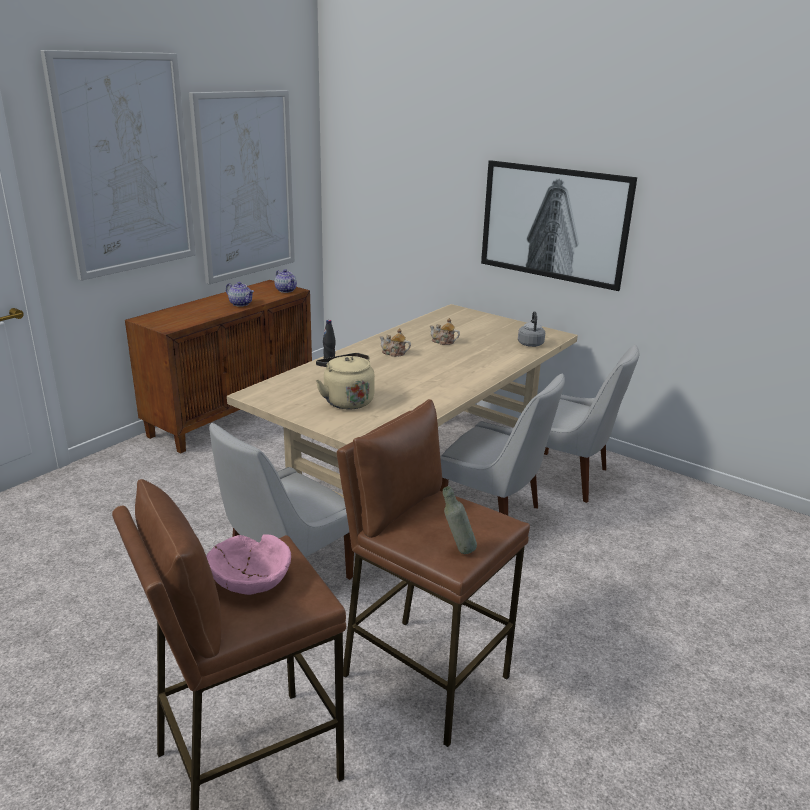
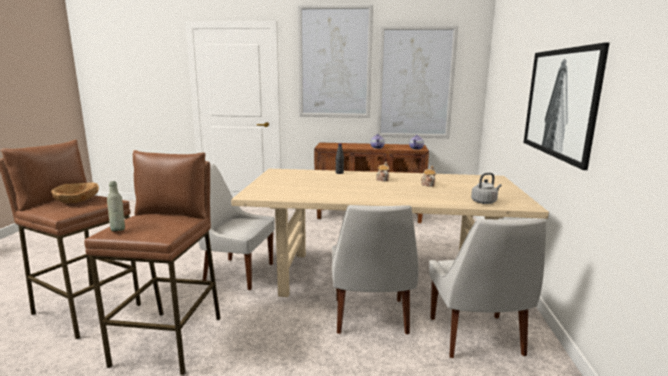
camera: 60 degrees right, 10 degrees down
pink bowl [206,534,291,595] -> brown bowl [51,182,99,203]
beige kettle [316,353,375,409] -> none

